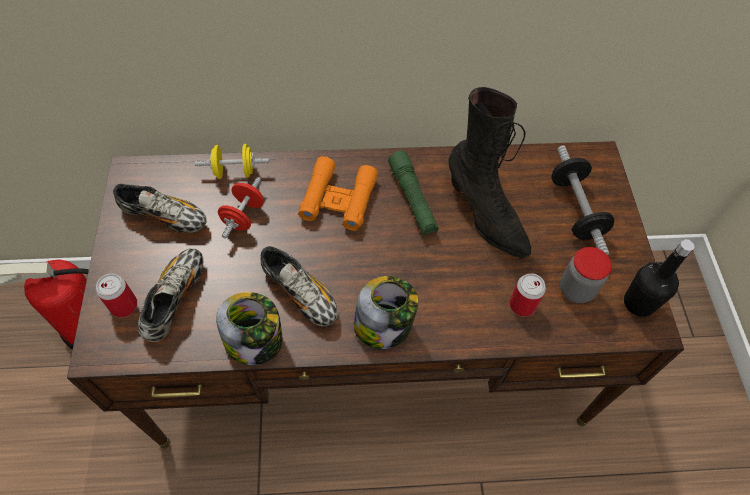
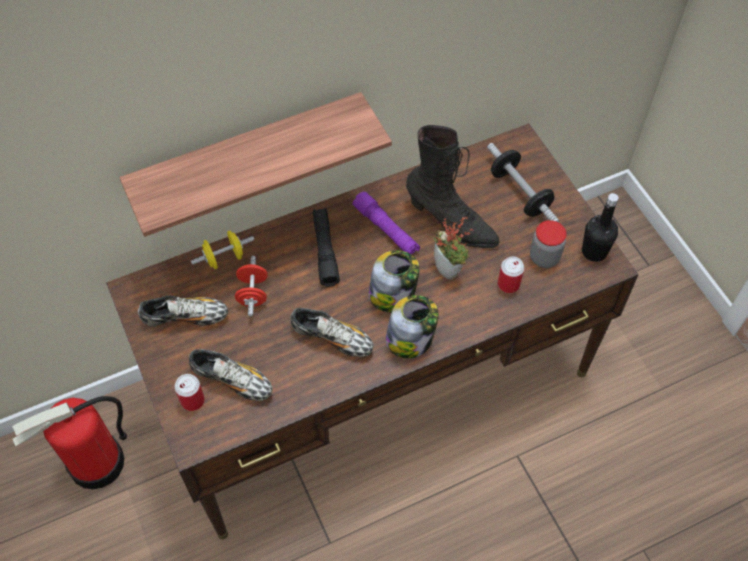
camera: 20 degrees left, 0 degrees up
shoe [138,248,203,342] -> shoe turned 120 degrees clockwise [189,349,272,401]
jar [216,292,283,365] -> jar moved to [368,250,420,312]
orange binoculars [298,156,378,231] -> black flashlight [313,208,340,287]
green flashlight [388,151,439,236] -> purple flashlight [353,192,420,254]
none -> shelf [120,92,392,237]
none -> potted plant [434,217,474,279]

